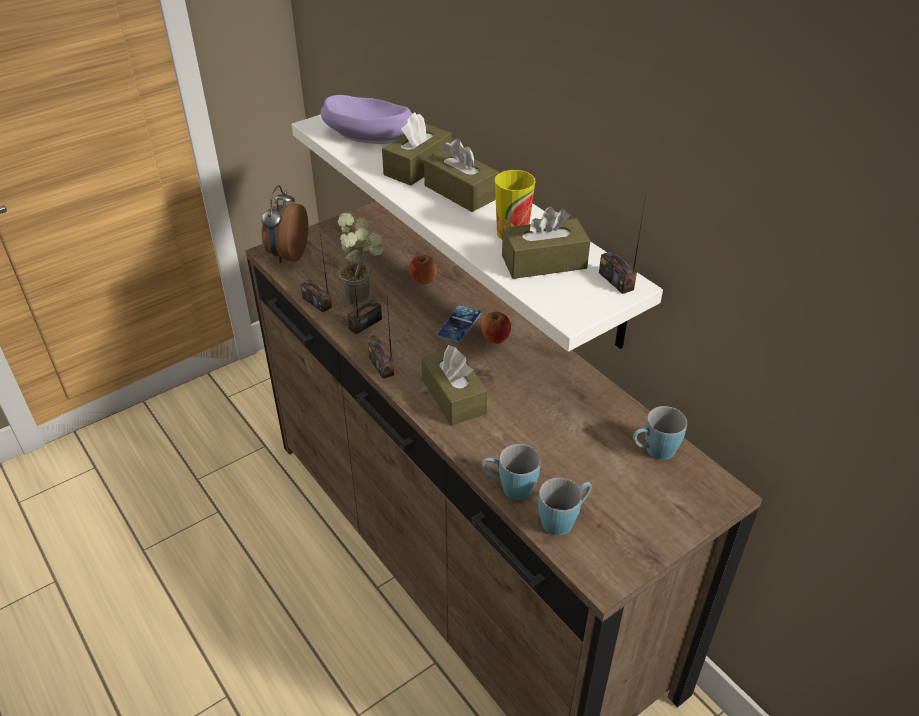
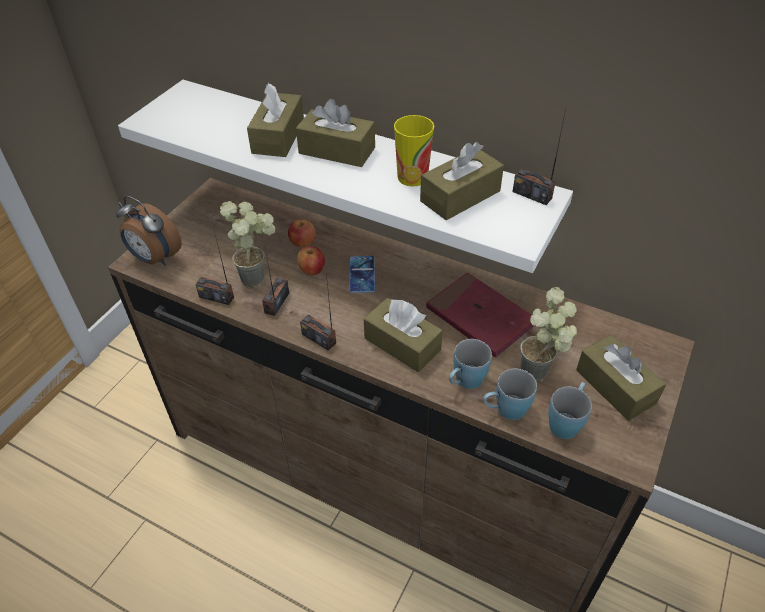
camera: 25 degrees left, 5 degrees up
alarm clock [262,185,308,264] -> alarm clock turned 45 degrees counterclockwise [116,196,182,266]
purple bowl [321,95,412,144] -> none
apple [481,312,511,344] -> apple moved to [297,246,325,275]
blue mug [633,406,687,460] -> blue mug moved to [449,339,492,389]
none -> red book [426,272,535,357]
none -> potted plant [520,287,577,382]
none -> brown tissue box [576,335,666,421]

